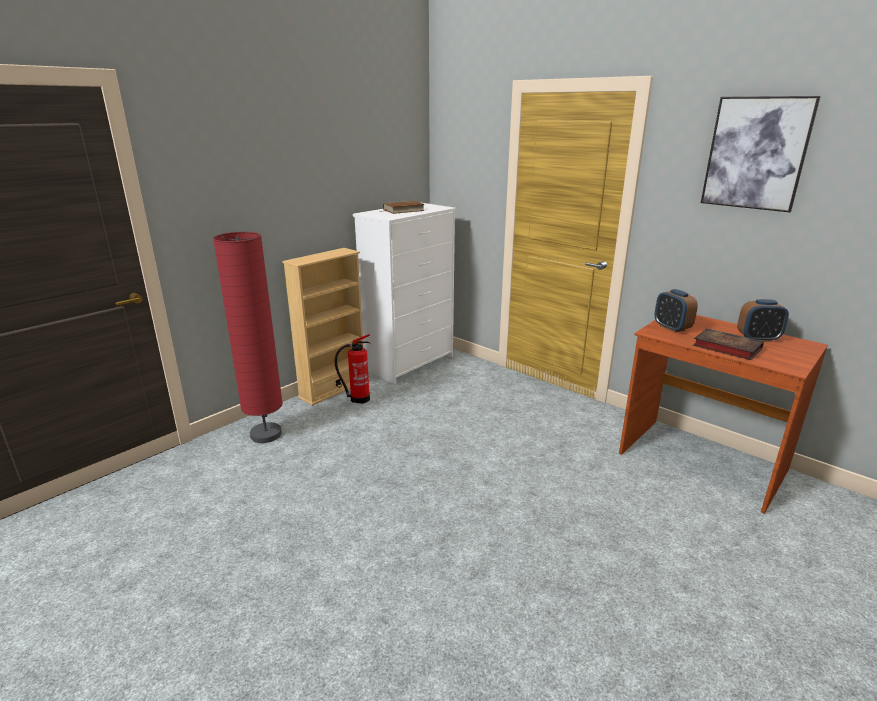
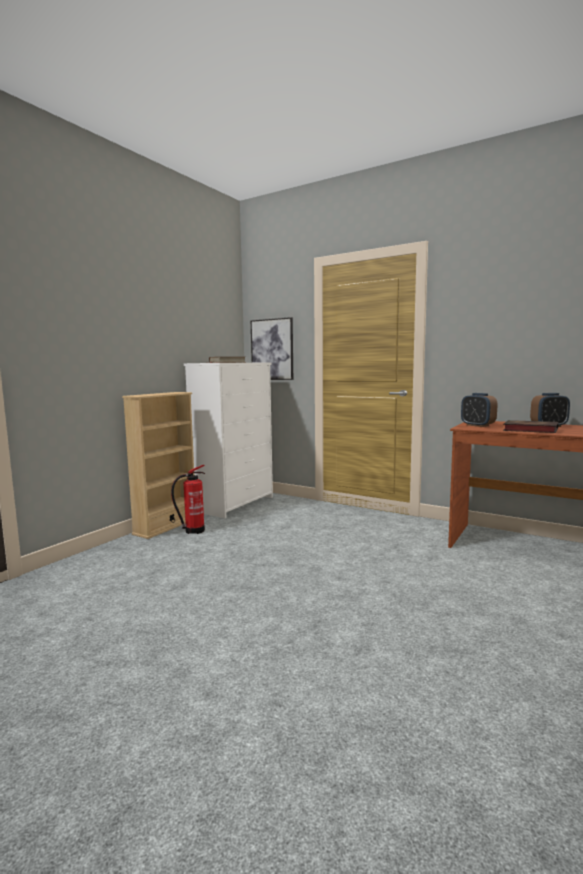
camera: 10 degrees left, 15 degrees down
red floor lamp [213,232,283,443] -> none
picture [701,96,821,212] -> picture moved to [251,317,293,380]

